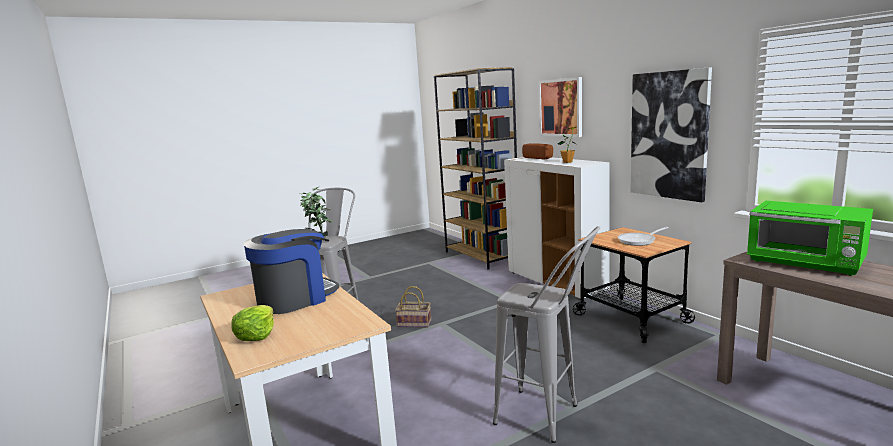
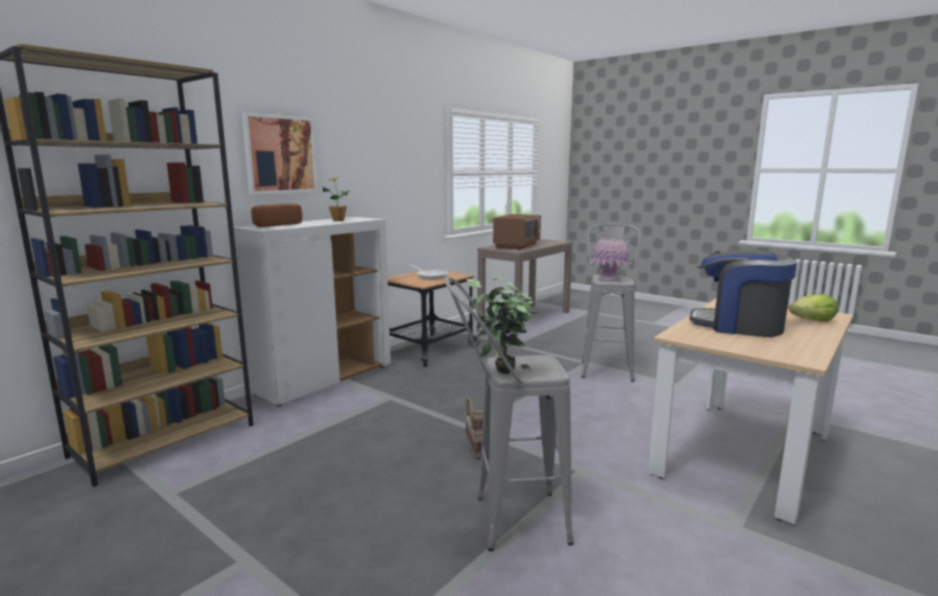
camera: 110 degrees left, 0 degrees up
picture [630,67,712,202] -> none
green microwave [747,201,873,276] -> brown microwave [493,214,541,250]
none -> pink vase [589,238,632,281]

